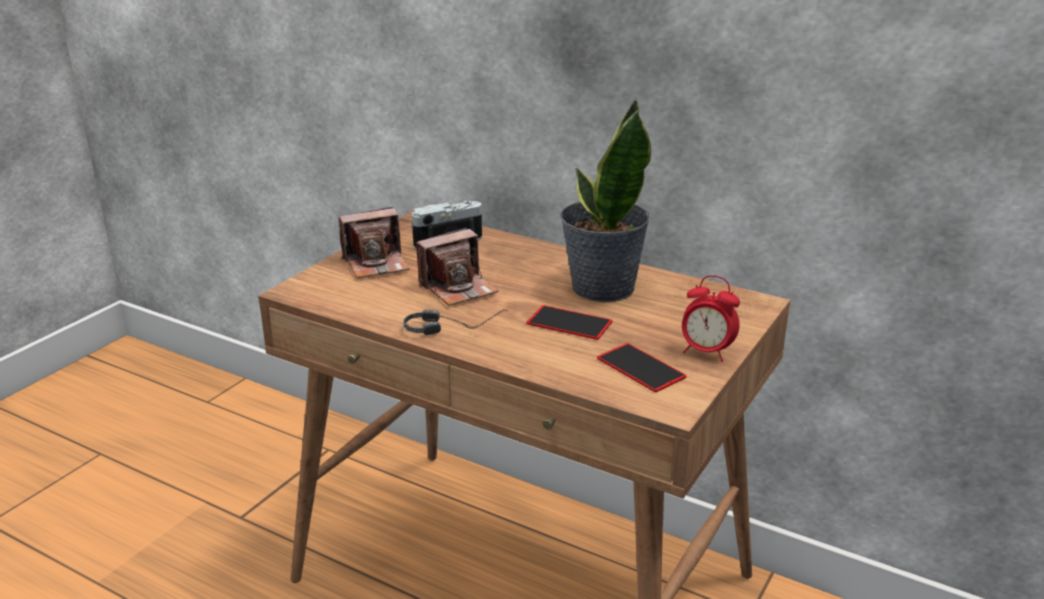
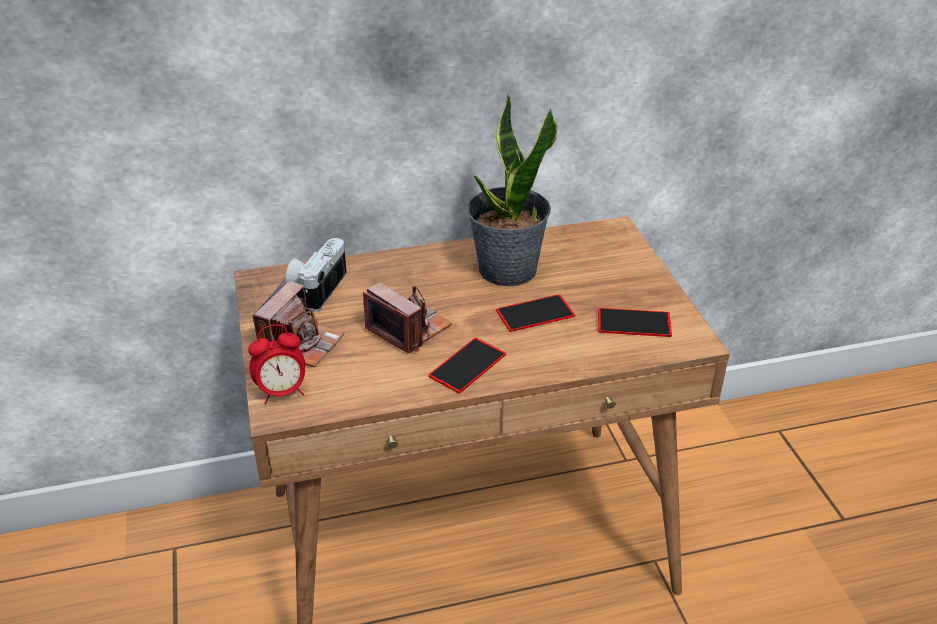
camera: 45 degrees left, 10 degrees up
headphones [403,309,508,335] -> phone [428,338,506,393]
camera [416,228,498,306] -> camera turned 60 degrees counterclockwise [363,282,452,353]
alarm clock [682,275,740,362] -> alarm clock moved to [248,324,305,404]

